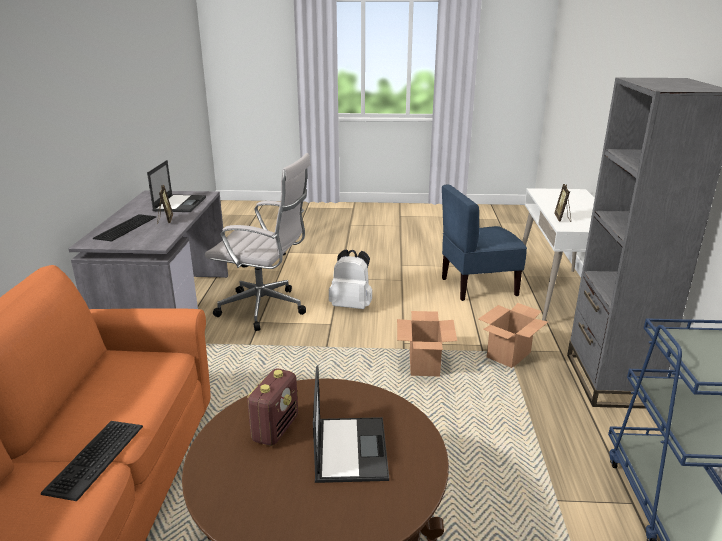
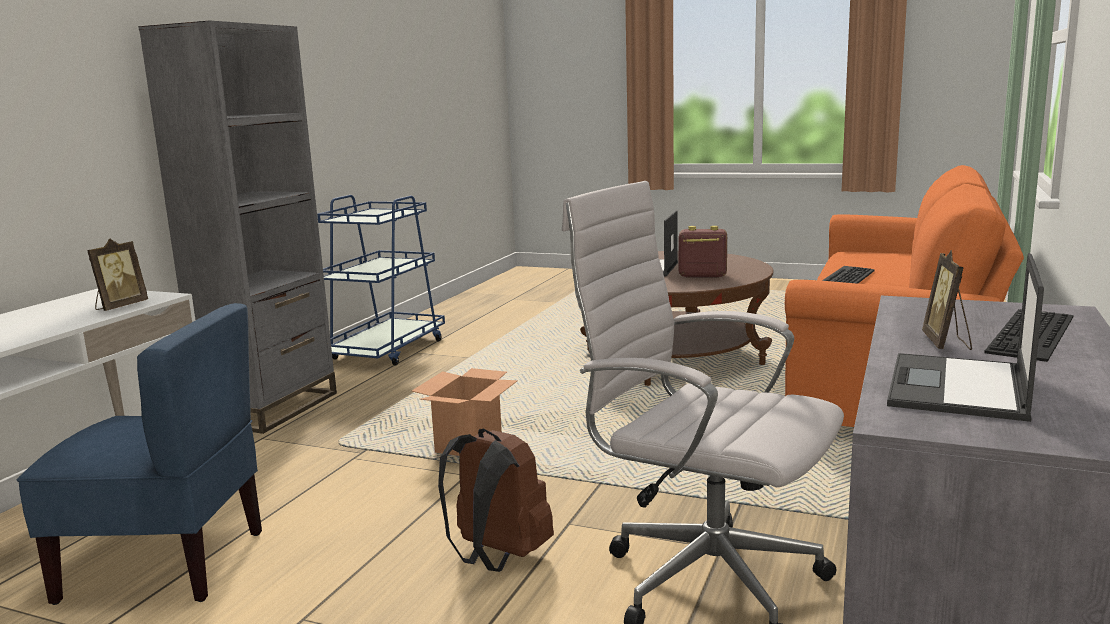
camera: 160 degrees left, 10 degrees down
radio [247,369,298,446] -> radio turned 60 degrees clockwise [679,226,727,277]
white backpack [329,249,372,309] -> brown backpack [438,428,554,572]
cardboard box [478,303,548,368] -> none

